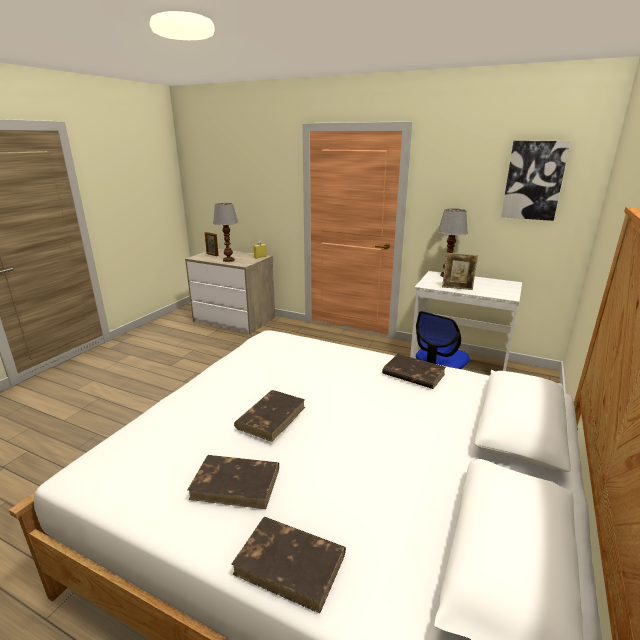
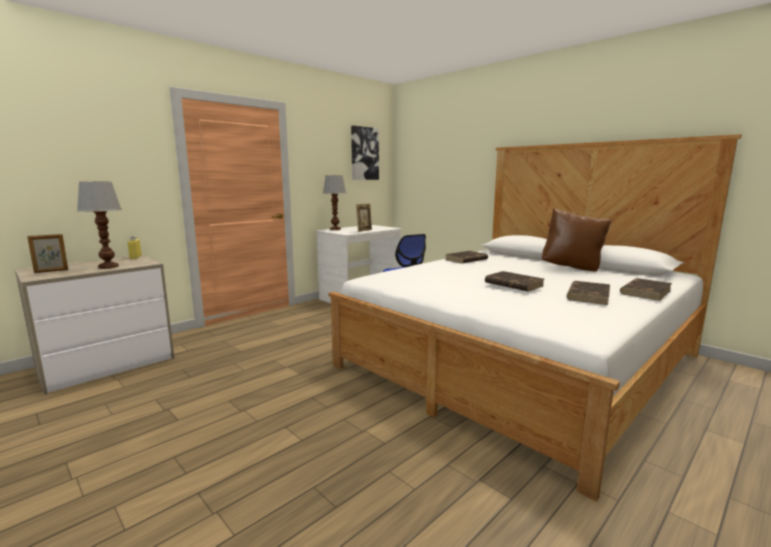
camera: 70 degrees left, 10 degrees down
none -> brown pillow [542,208,612,272]

